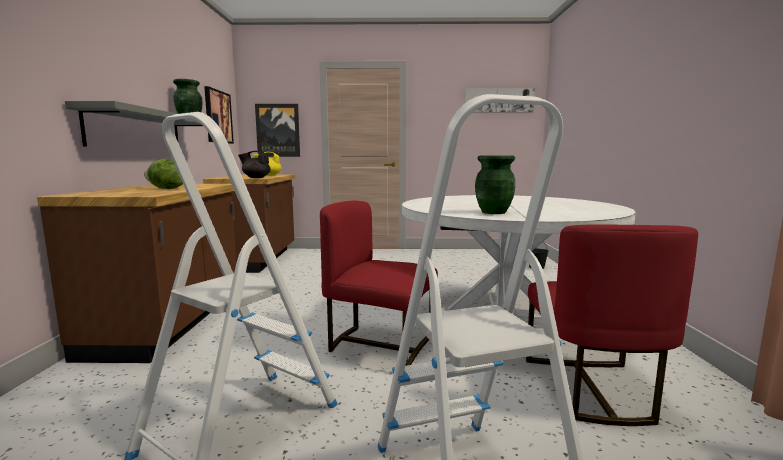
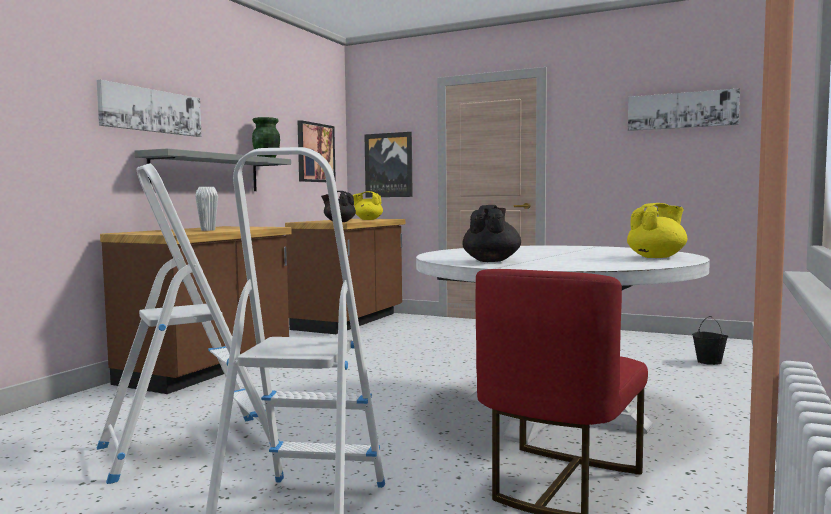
camera: 25 degrees right, 5 degrees down
lettuce [144,159,183,189] -> white vase [195,187,218,231]
red chair [320,201,438,366] -> none
green vase [475,156,516,214] -> black teapot [463,205,521,262]
none -> picture [97,80,202,137]
none -> yellow teapot [627,203,687,258]

